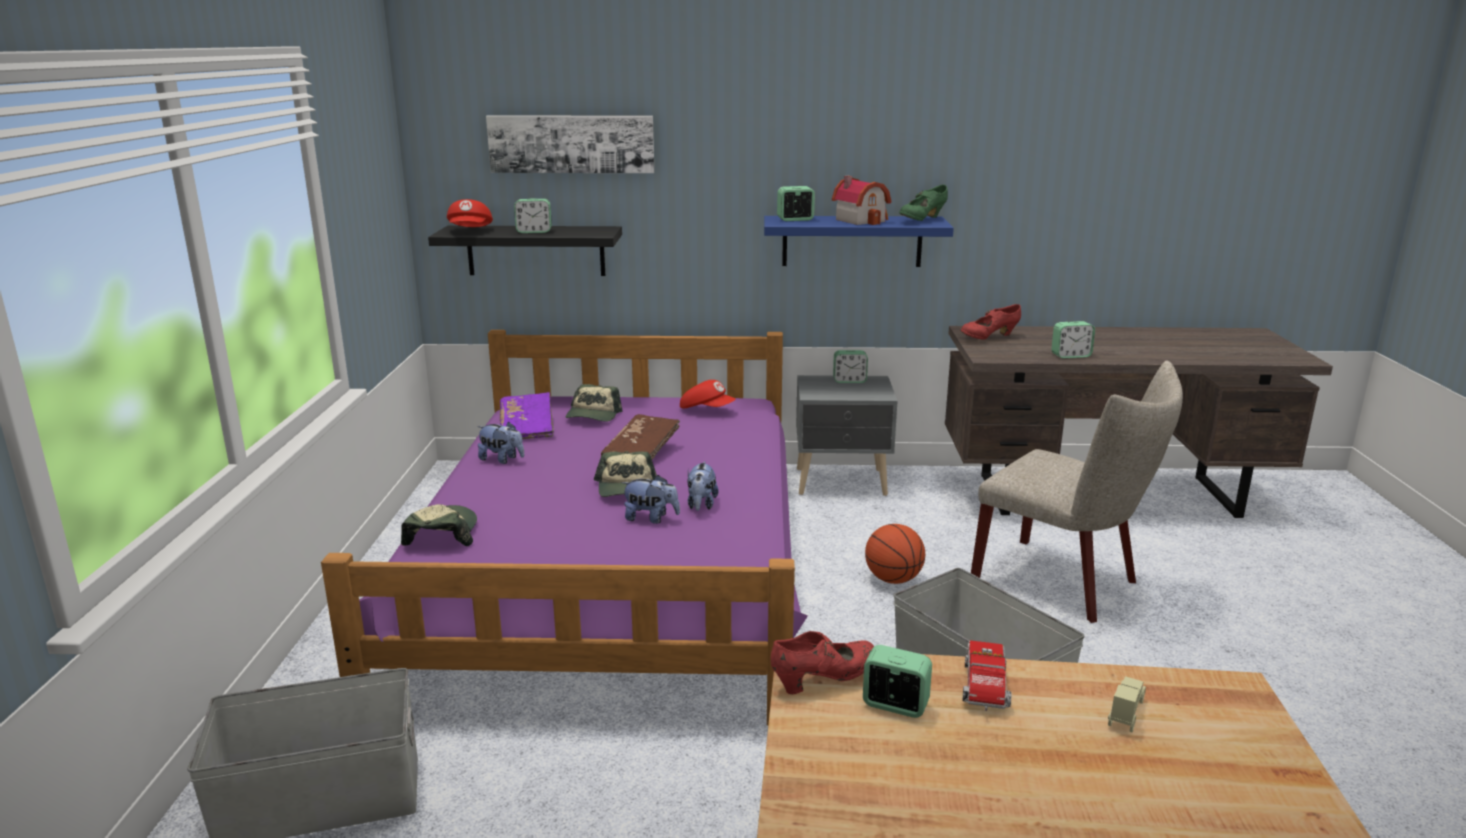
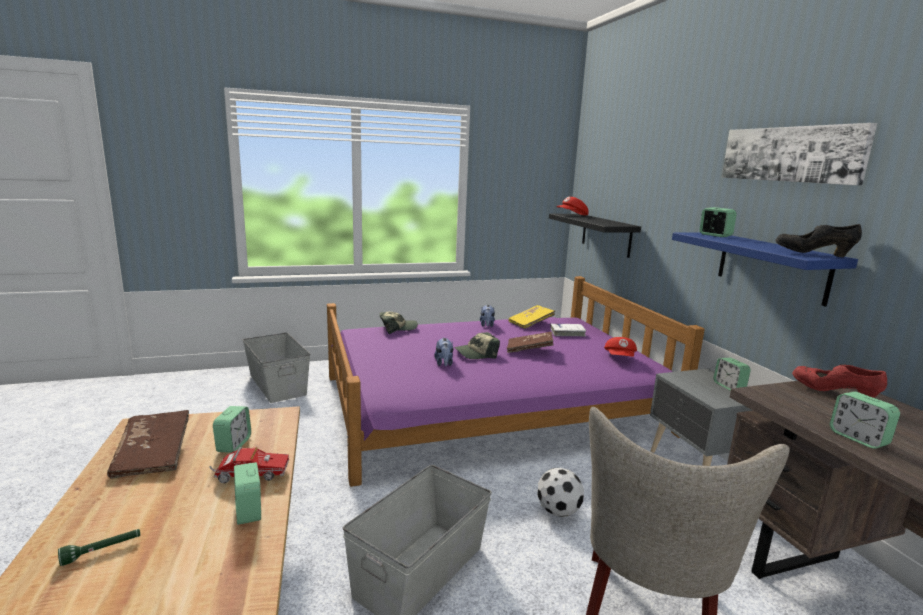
camera: 70 degrees right, 5 degrees down
picture [486,115,654,173] -> picture moved to [721,123,877,186]
purple book [500,392,554,439] -> yellow book [508,305,555,329]
alarm clock [514,198,552,233] -> alarm clock moved to [234,462,261,525]
cap [565,384,623,422] -> white book [550,324,587,336]
plush toy [687,461,719,511] -> none
red shoe [771,631,874,694] -> none
toy house [832,176,891,225] -> none
basketball [865,524,925,584] -> football [537,468,584,517]
green shoe [899,185,948,221] -> black shoe [775,224,862,257]
beige toy car [1108,676,1146,732] -> none
none -> green flashlight [58,529,141,566]
none -> brown book [107,410,189,479]

